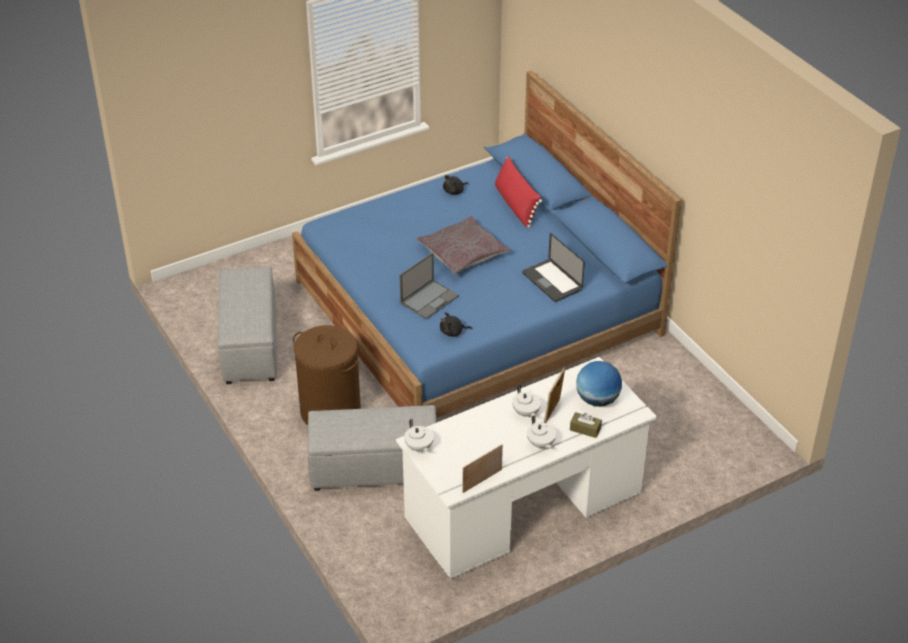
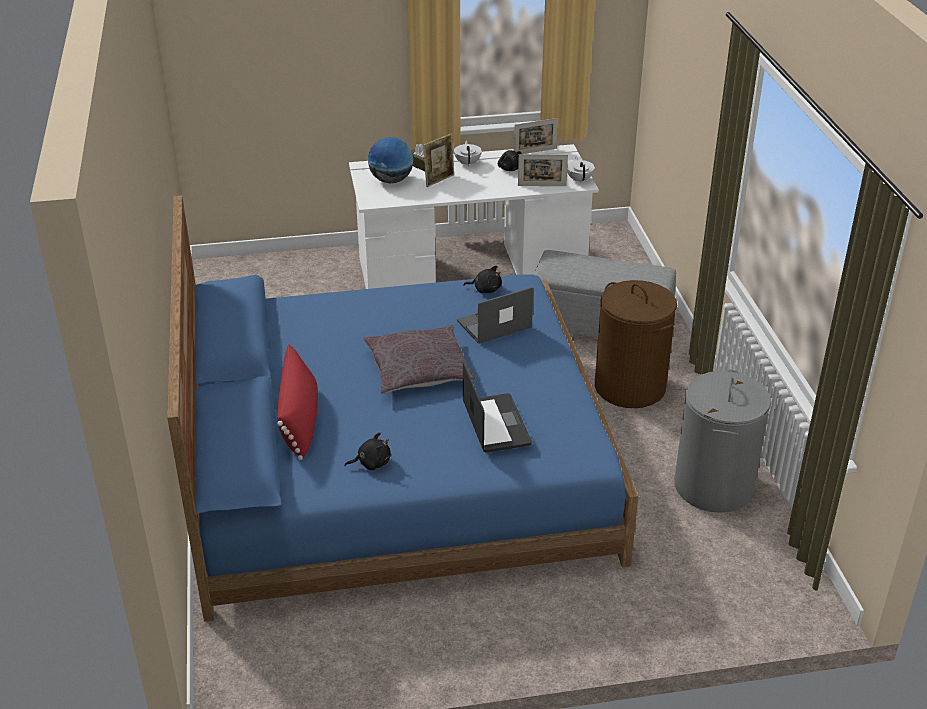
camera: 160 degrees left, 5 degrees down
grey ottoman [218,266,277,384] -> grey laundry basket [674,370,771,513]
white teapot [512,385,541,418] -> none
laptop [522,233,585,302] -> laptop moved to [463,362,532,453]
none -> black plush toy [498,150,522,171]
none -> picture frame [518,154,568,186]

